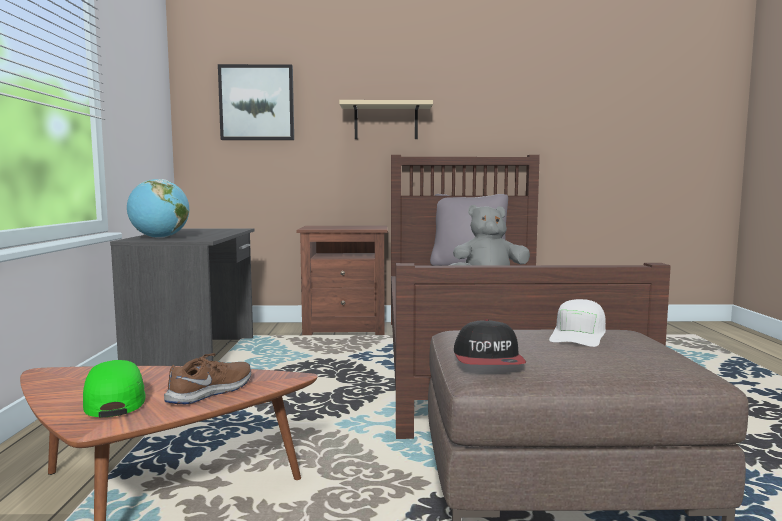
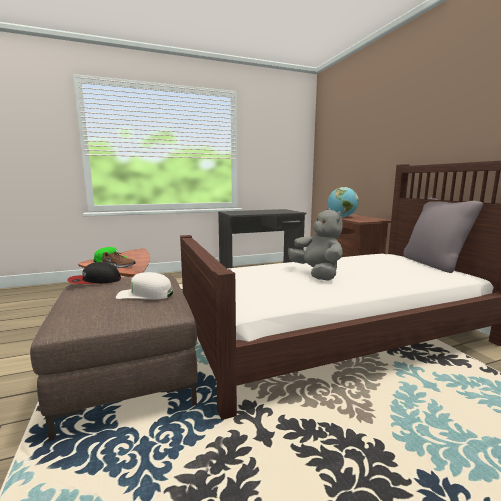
camera: 70 degrees right, 5 degrees up
globe [127,179,189,238] -> globe moved to [328,187,359,217]
picture [218,64,294,140] -> none
beige shelf [339,100,433,139] -> none

